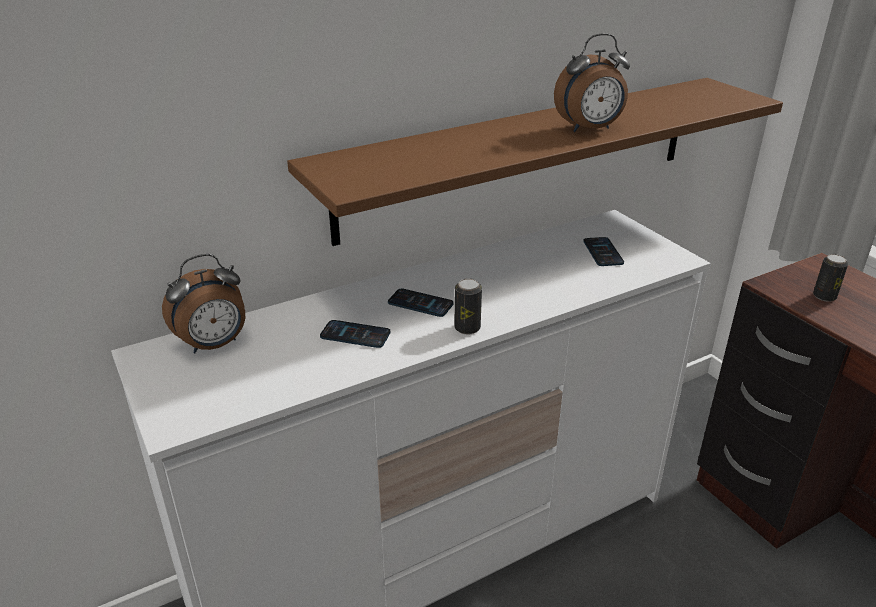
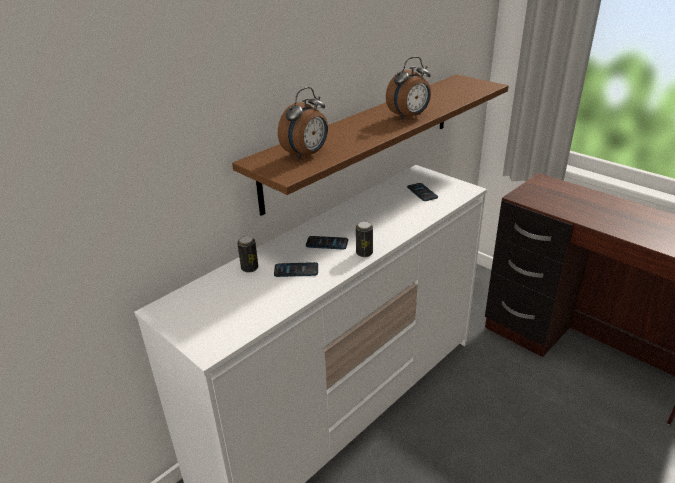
camera: 15 degrees left, 0 degrees up
alarm clock [162,254,245,353] -> alarm clock moved to [278,87,328,159]
can [813,254,848,302] -> can moved to [237,236,258,273]

